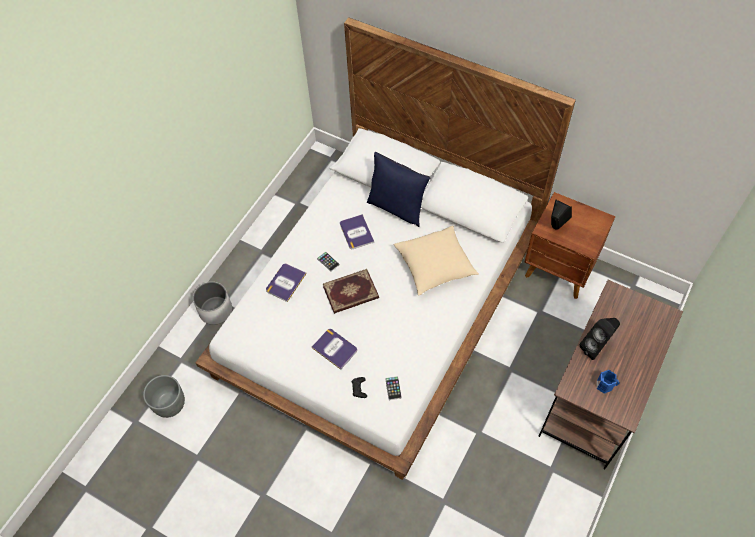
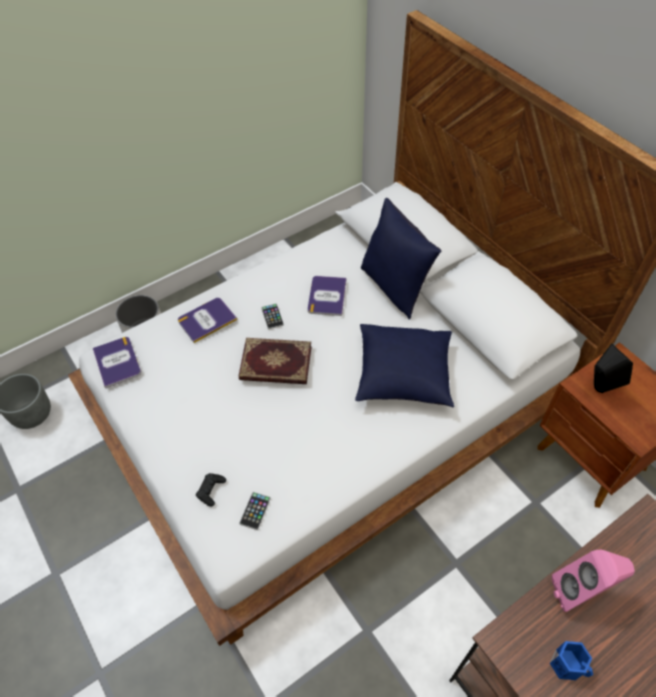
camera: 25 degrees right, 5 degrees down
book [312,329,357,370] -> book moved to [93,337,141,388]
beige pillow [393,226,479,295] -> blue pillow [355,324,454,408]
black speaker [580,318,620,360] -> pink speaker [552,550,635,612]

